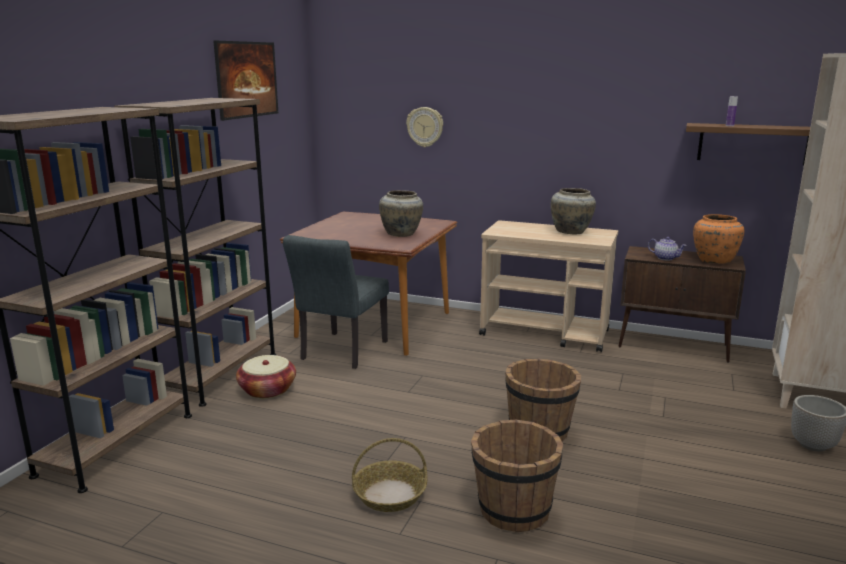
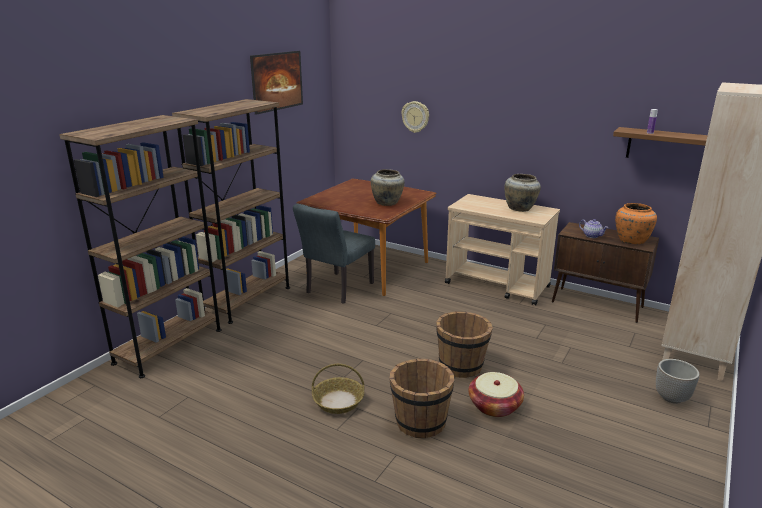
camera: 10 degrees right, 5 degrees up
basket [236,355,296,399] -> basket moved to [468,372,524,417]

